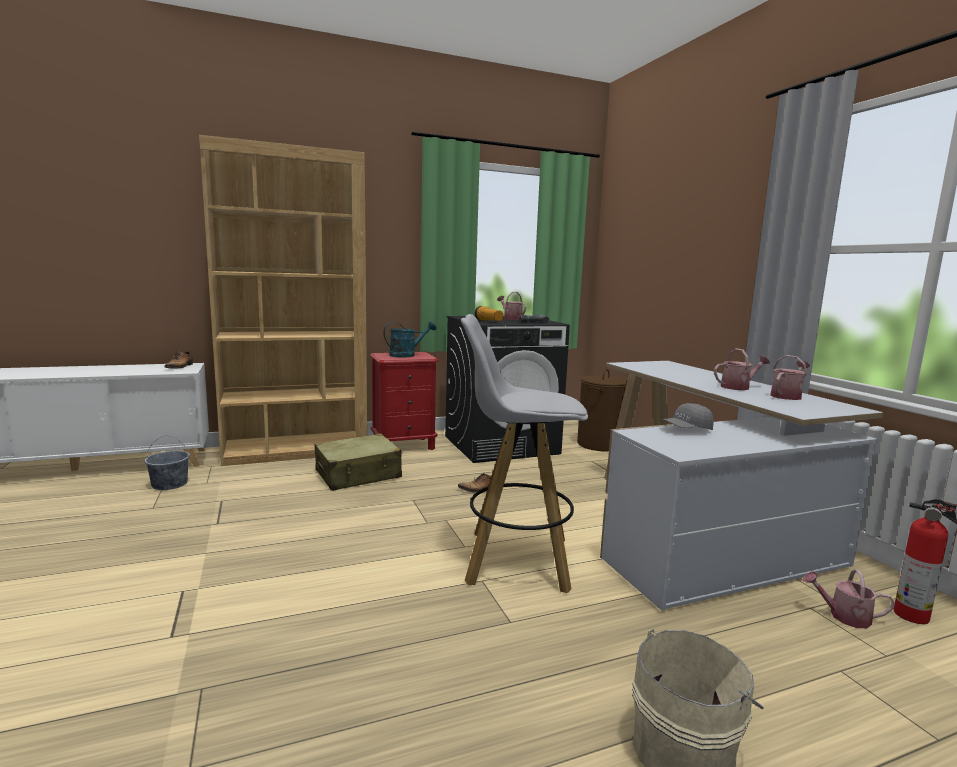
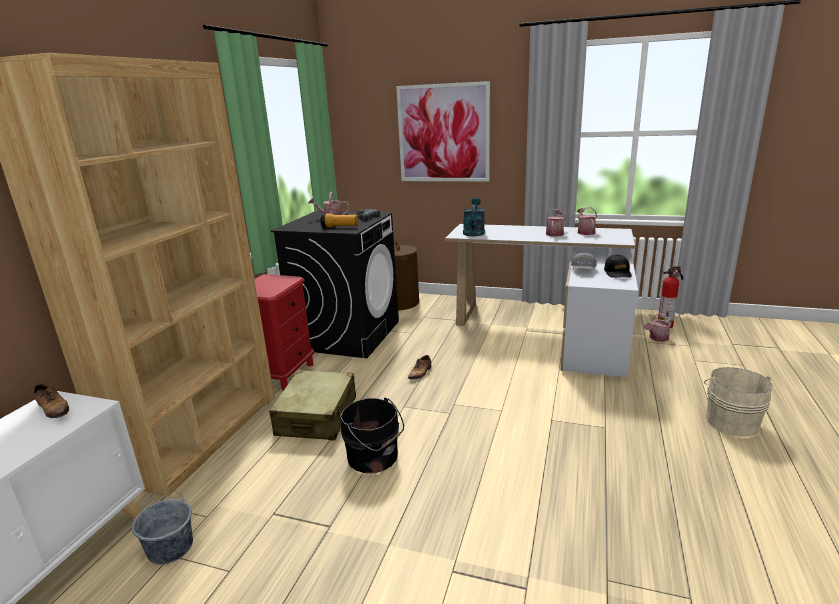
camera: 50 degrees left, 10 degrees up
turquoise watering can [383,321,436,357] -> turquoise watering can moved to [463,197,485,236]
white stool [461,314,588,593] -> none
none -> black bucket [340,398,404,474]
none -> picture [396,81,490,181]
none -> black cap [604,254,632,278]

